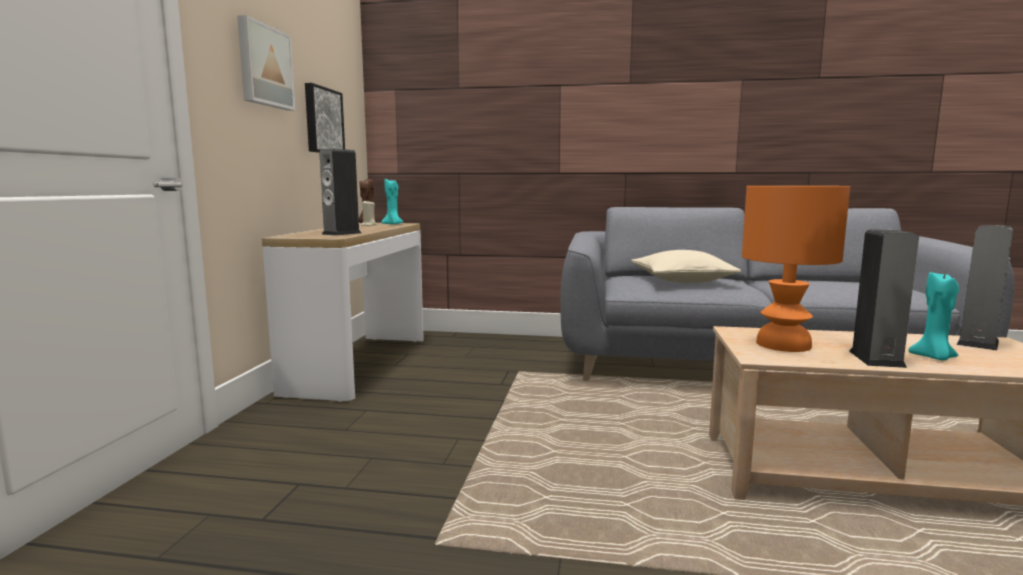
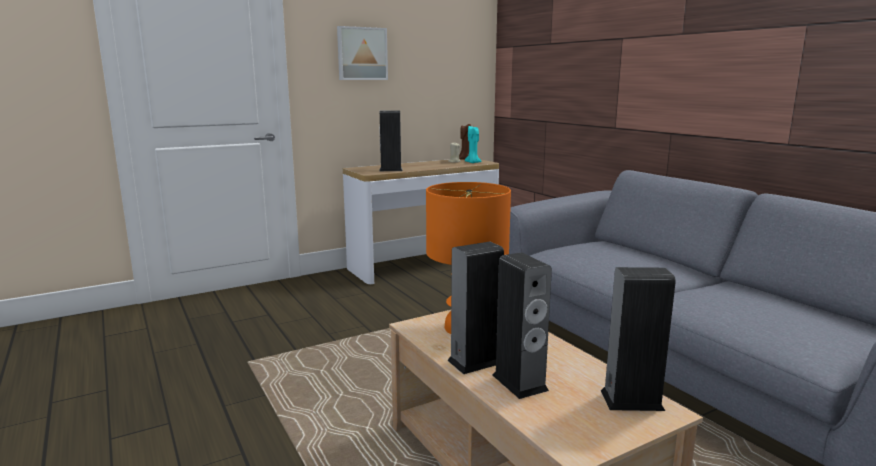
camera: 50 degrees right, 5 degrees up
picture [305,83,345,153] -> none
beige pillow [631,250,741,283] -> none
turquoise candle [908,272,959,361] -> speaker [493,253,552,399]

